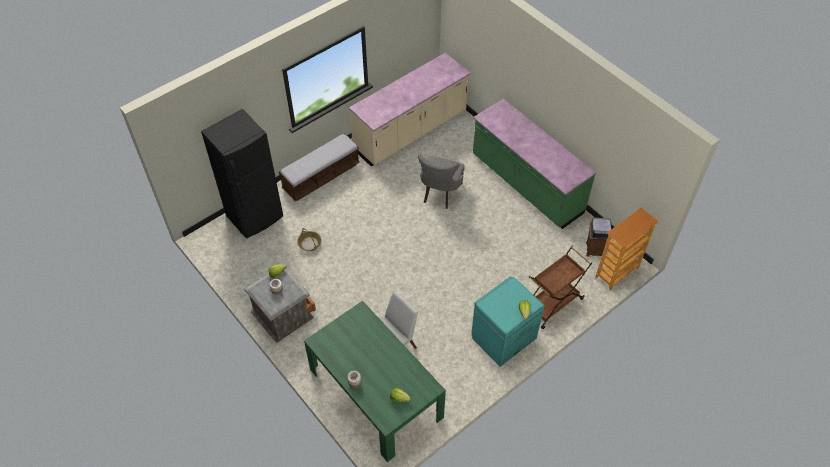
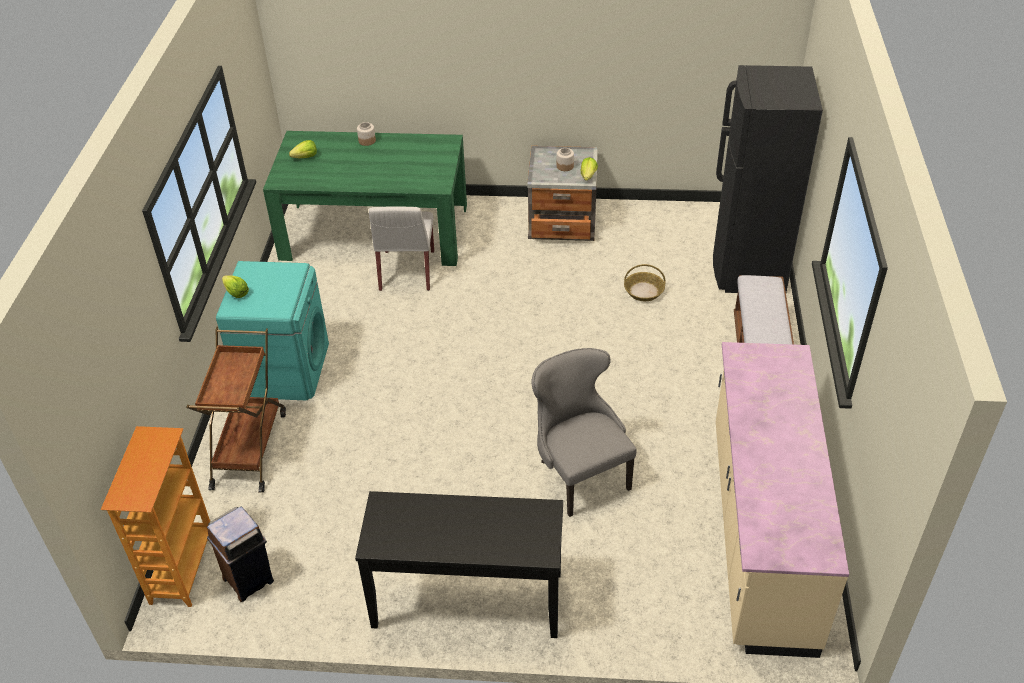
camera: 135 degrees right, 10 degrees down
green counter [473,99,596,229] -> black console table [355,491,563,638]

